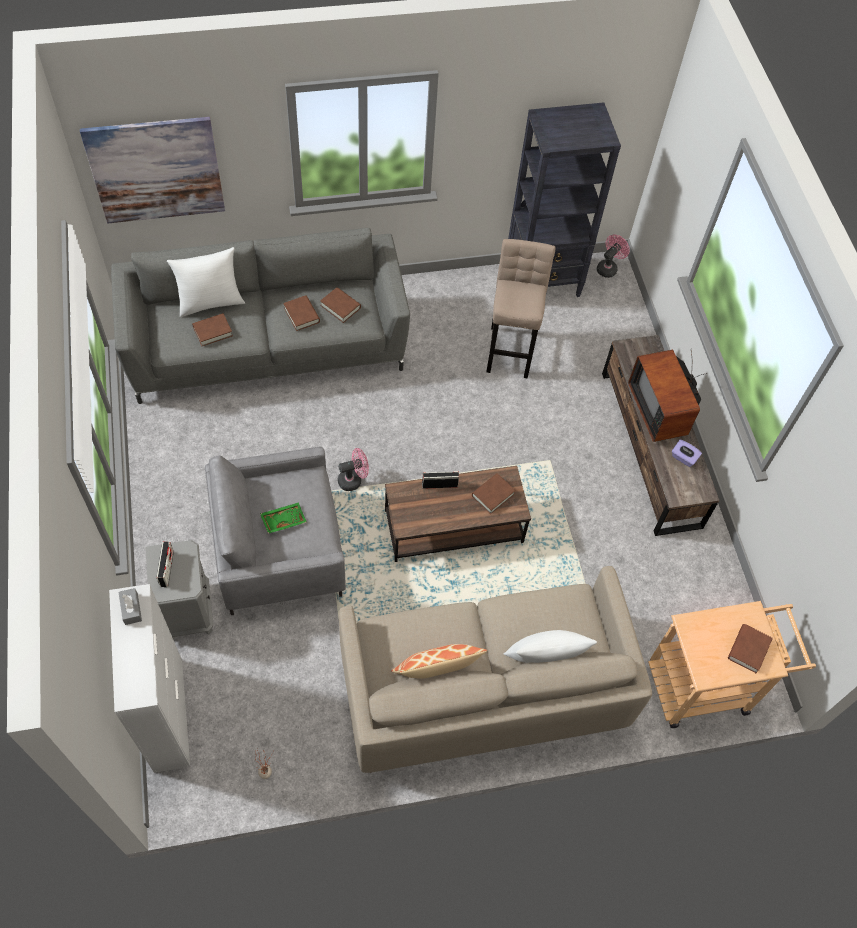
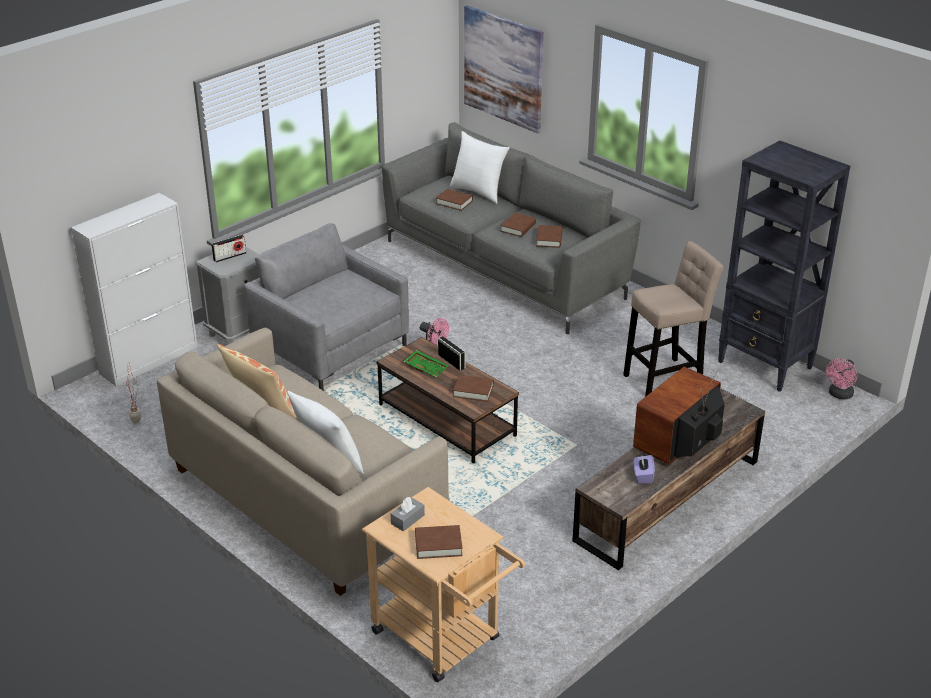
camera: 60 degrees right, 25 degrees down
grey tissue box [118,588,142,625] -> grey tissue box moved to [391,497,425,531]
green tray [260,502,307,534] -> green tray moved to [404,350,449,377]
pink fan [597,235,630,278] -> pink fan turned 120 degrees clockwise [826,359,857,400]

